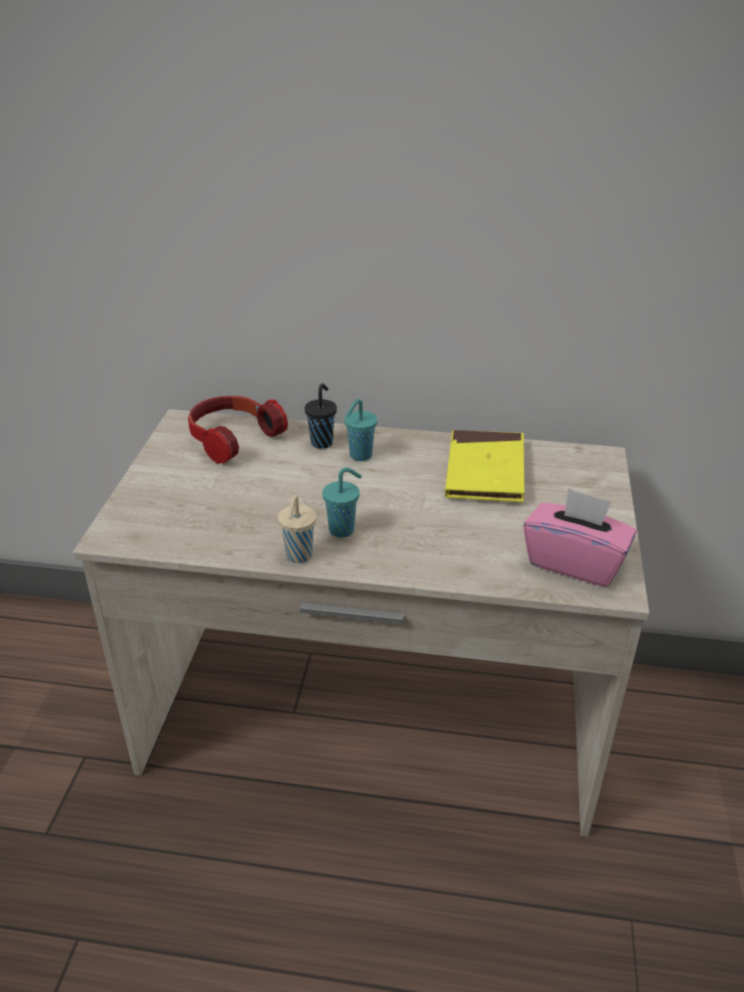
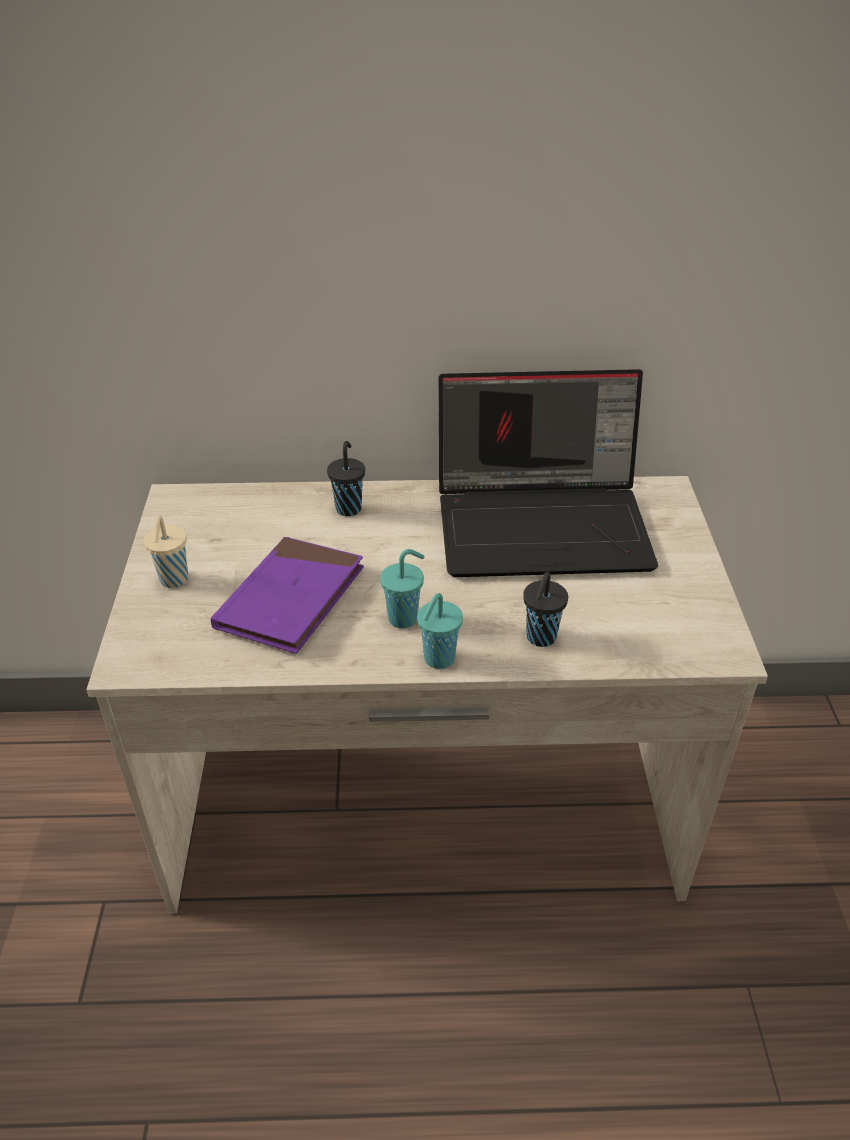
camera: 10 degrees left, 5 degrees up
headphones [188,396,288,464] -> none
beige cup [278,495,317,563] -> beige cup moved to [144,516,188,588]
turquoise cup [345,399,377,461] -> turquoise cup moved to [417,593,463,669]
yellow book [445,430,524,502] -> laptop [439,369,658,577]
pink tissue box [523,488,637,587] -> none
none -> purple book [210,537,364,654]
none -> black cup [523,572,568,647]

